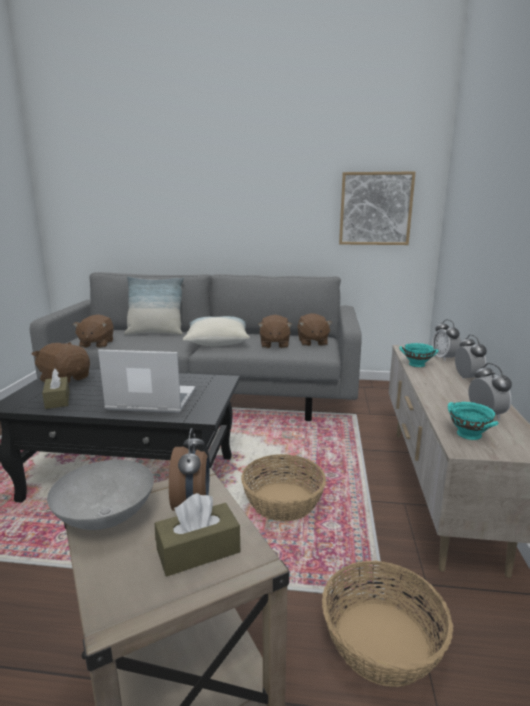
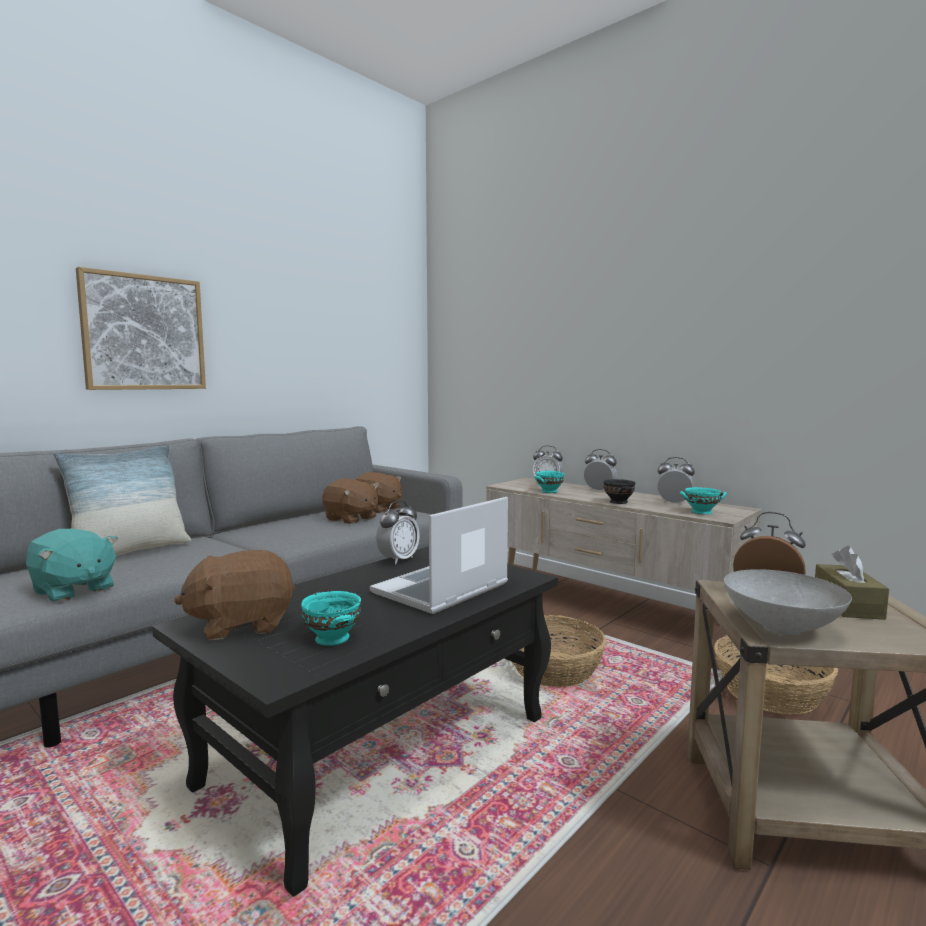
camera: 55 degrees left, 10 degrees down
brown tissue box [42,369,69,409] -> turquoise bowl [301,591,361,646]
brown plush toy [73,314,114,348] -> turquoise plush toy [26,529,118,602]
pillow [182,316,250,346] -> none
picture [339,171,416,245] -> picture moved to [76,267,206,390]
none -> alarm clock [376,500,420,564]
none -> black bowl [604,479,636,504]

